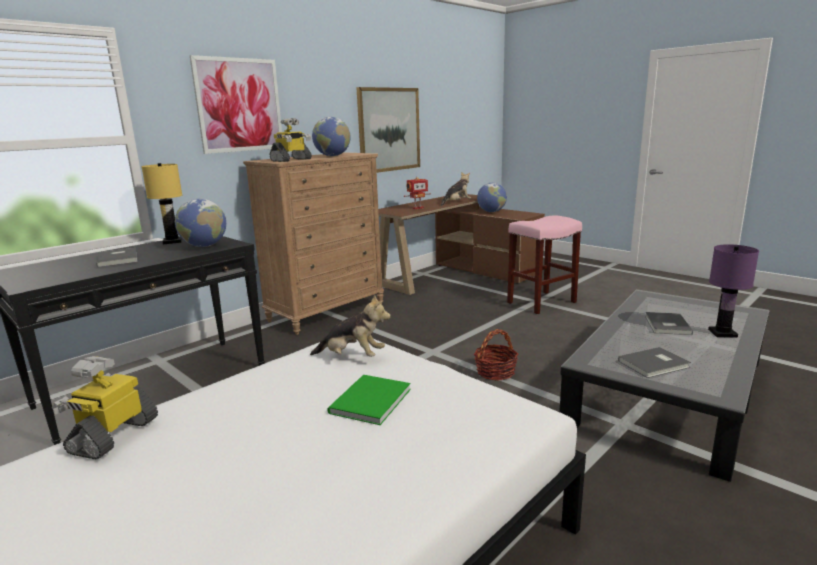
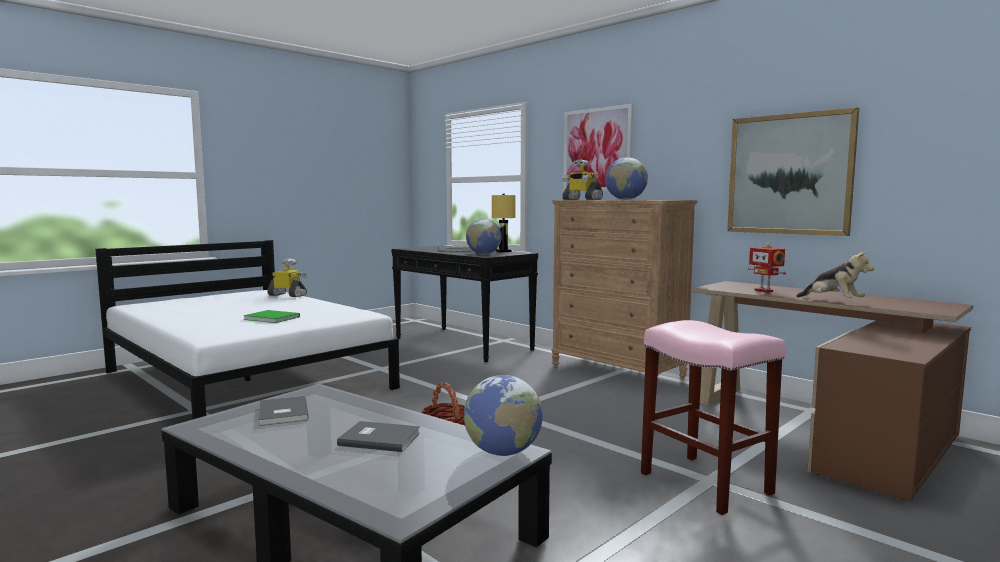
camera: 90 degrees right, 10 degrees down
plush toy [310,294,391,357] -> none
globe [477,183,507,212] -> globe moved to [464,375,543,456]
purple table lamp [708,244,759,337] -> none

